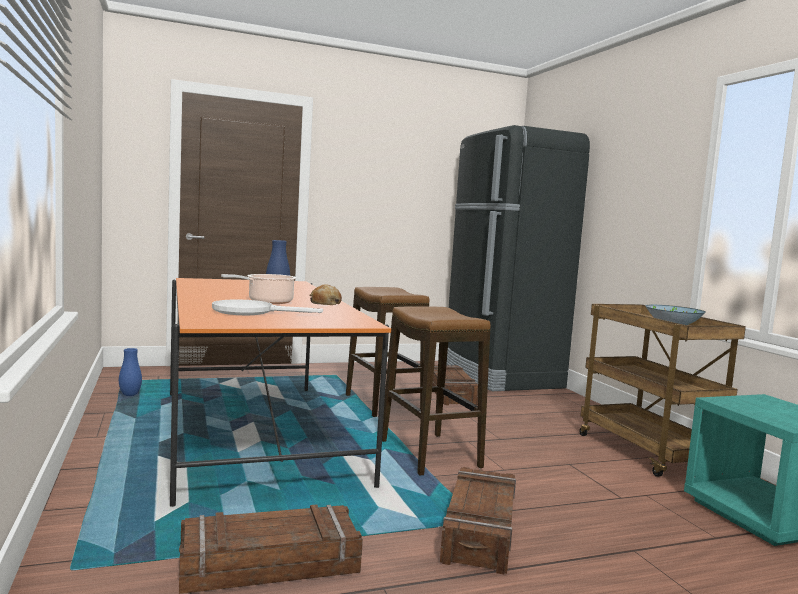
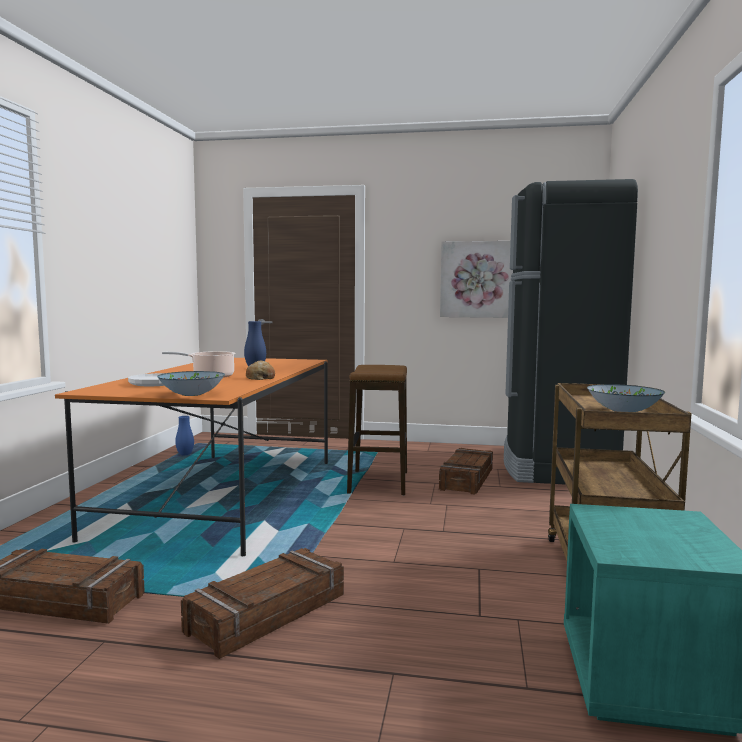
camera: 30 degrees right, 0 degrees up
stool [382,306,491,475] -> none
none -> bowl [157,371,225,396]
none -> picture [440,241,513,318]

